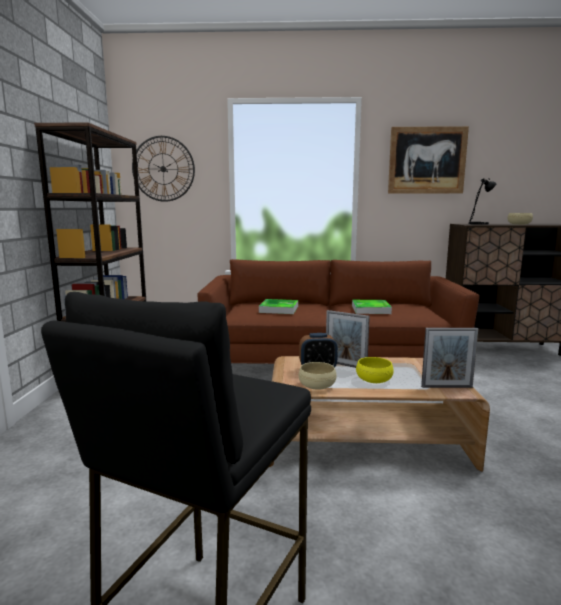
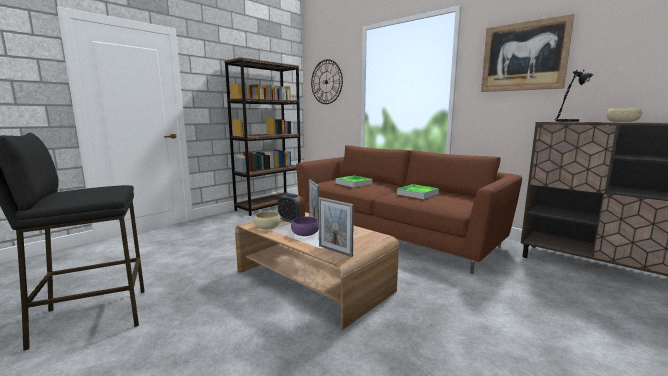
camera: 40 degrees right, 0 degrees up
yellow bowl [356,357,394,383] -> purple bowl [291,217,319,236]

